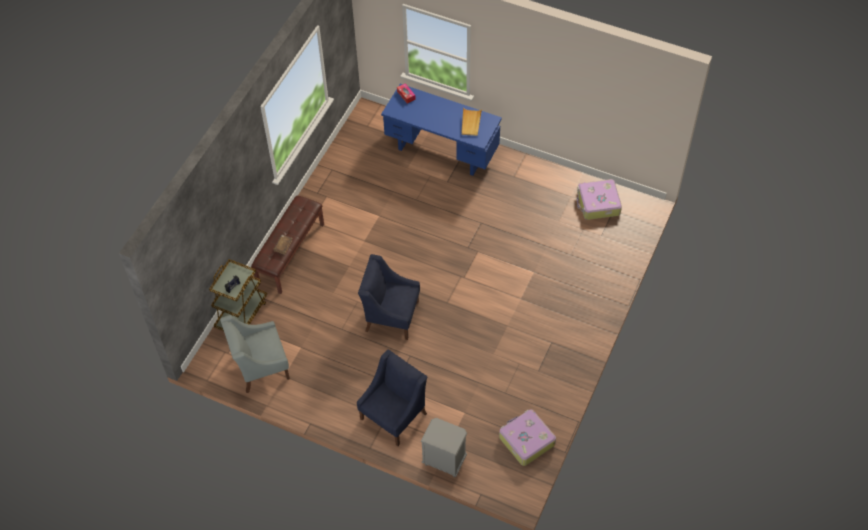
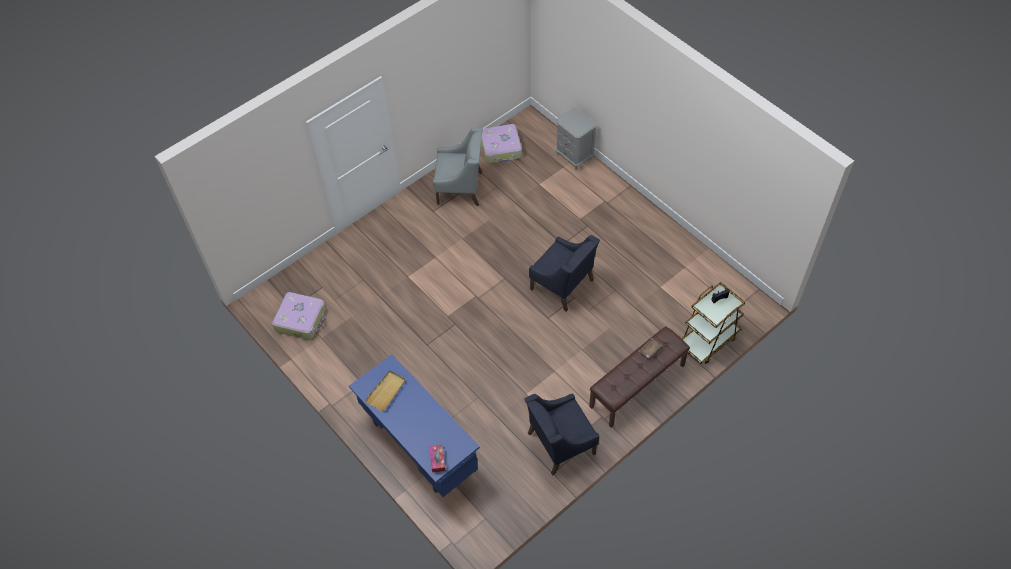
camera: 155 degrees left, 0 degrees up
grey armchair [220,315,290,393] -> grey armchair moved to [433,127,482,206]
blue armchair [357,350,427,446] -> blue armchair moved to [524,394,599,476]

